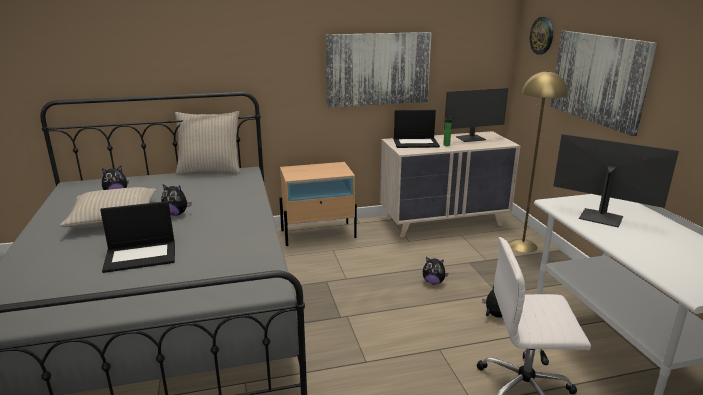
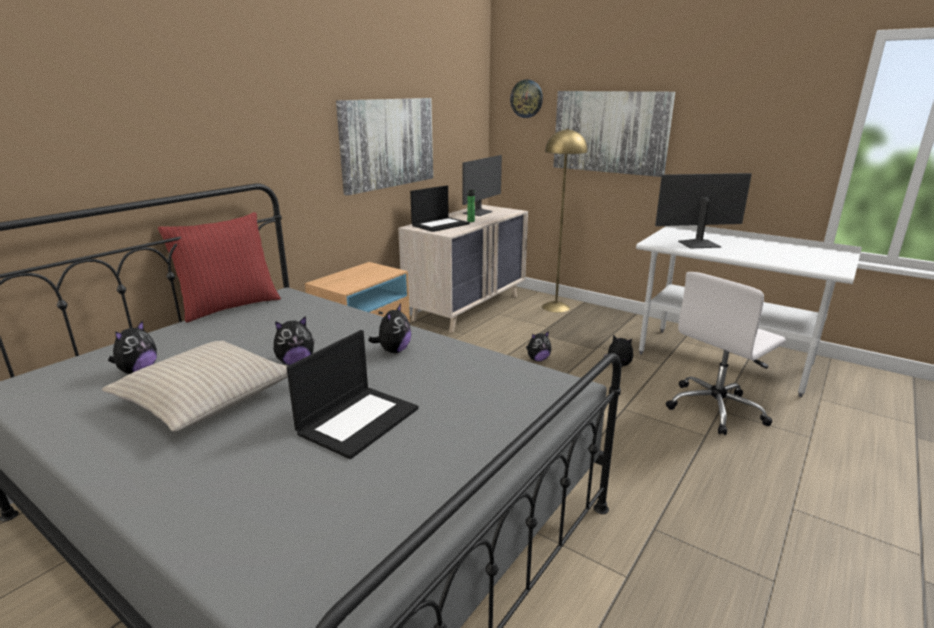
camera: 40 degrees left, 0 degrees up
beige pillow [175,111,240,174] -> red pillow [158,212,281,323]
none -> plush toy [368,303,411,353]

